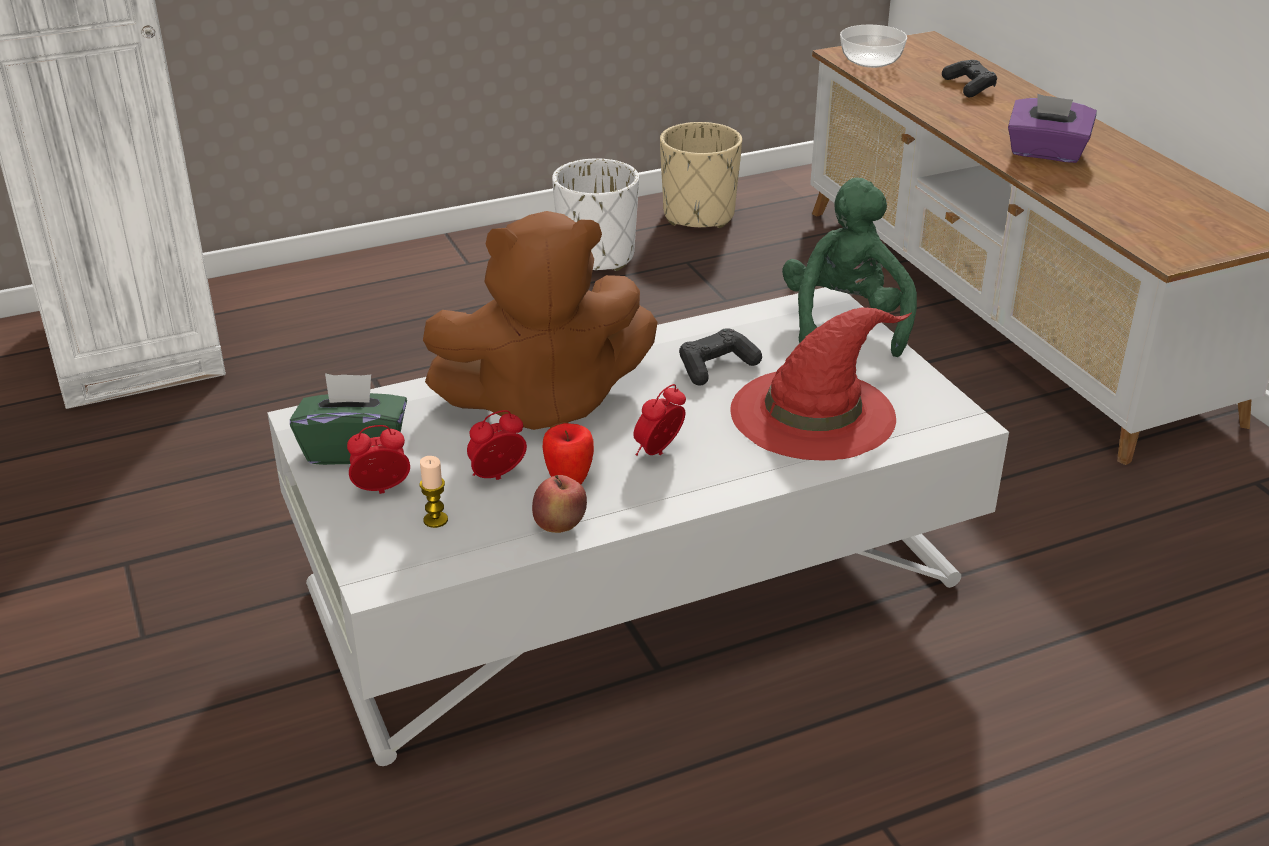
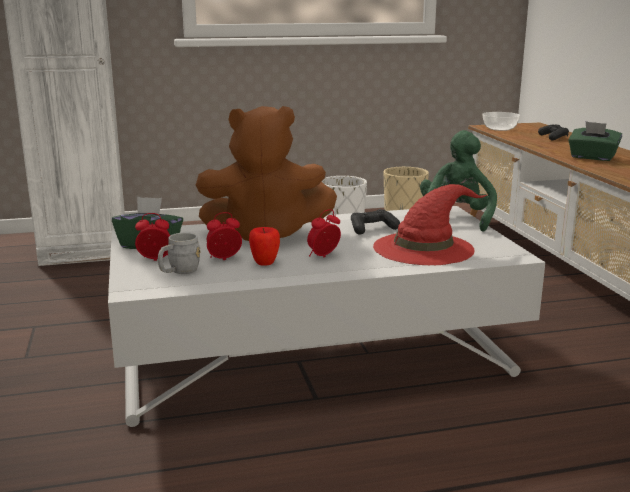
camera: 10 degrees right, 15 degrees down
candle [420,456,448,528] -> grey mug [158,232,200,274]
apple [532,475,587,533] -> none
purple tissue box [1008,94,1097,163] -> green tissue box [568,121,622,161]

